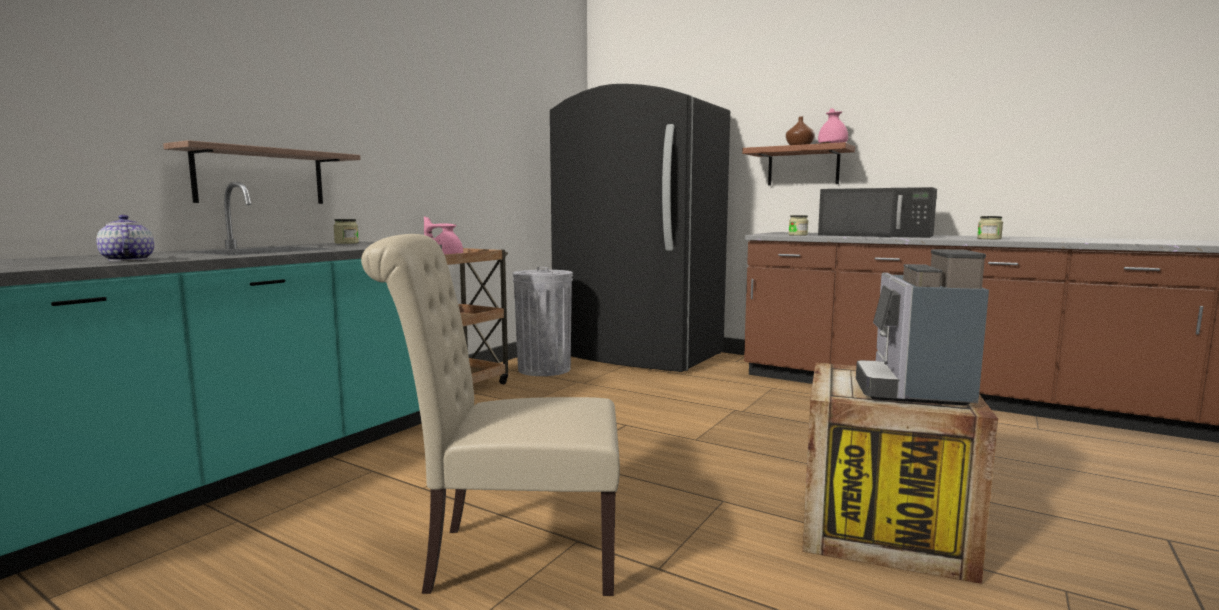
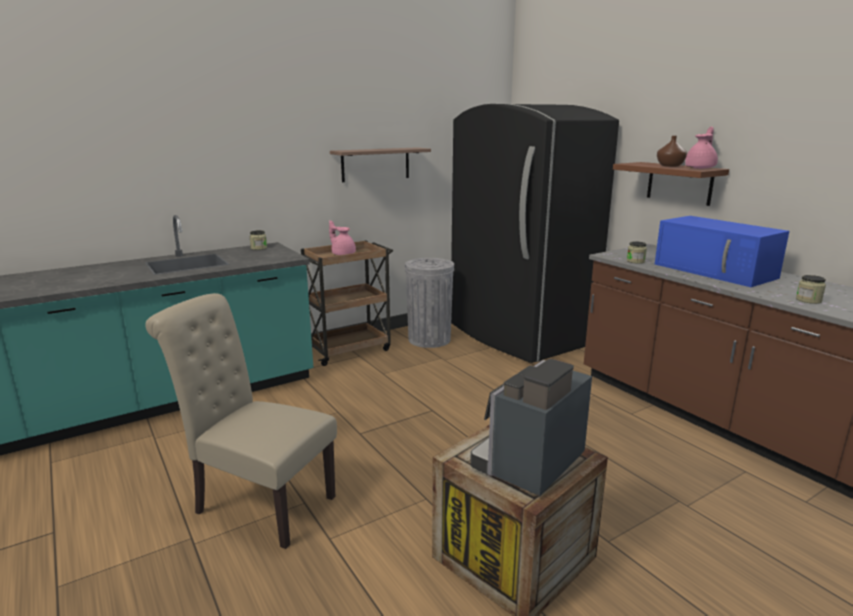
camera: 25 degrees right, 10 degrees up
teapot [96,215,154,261] -> none
shelf [163,140,361,204] -> shelf moved to [330,147,431,182]
black microwave [818,187,937,238] -> blue microwave [655,216,789,287]

